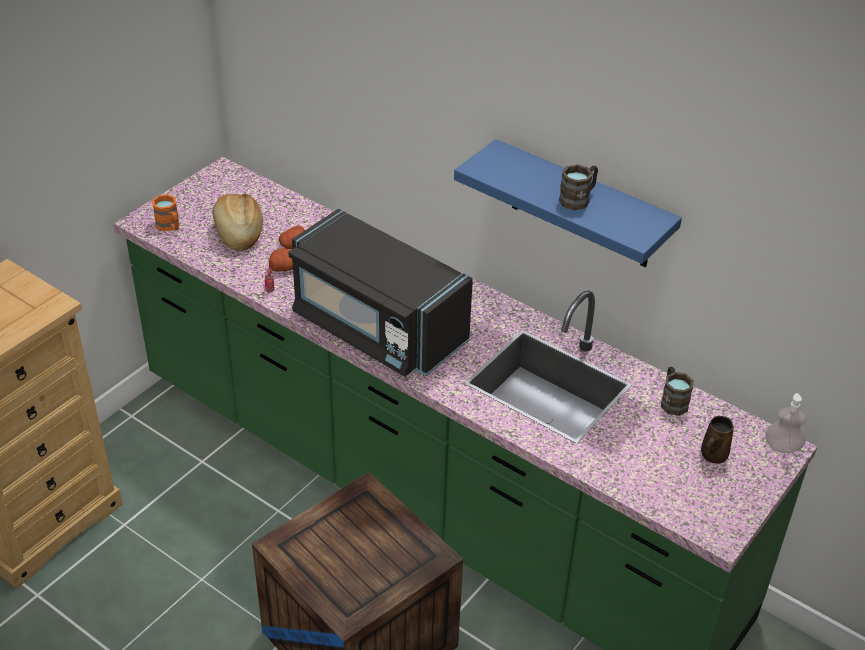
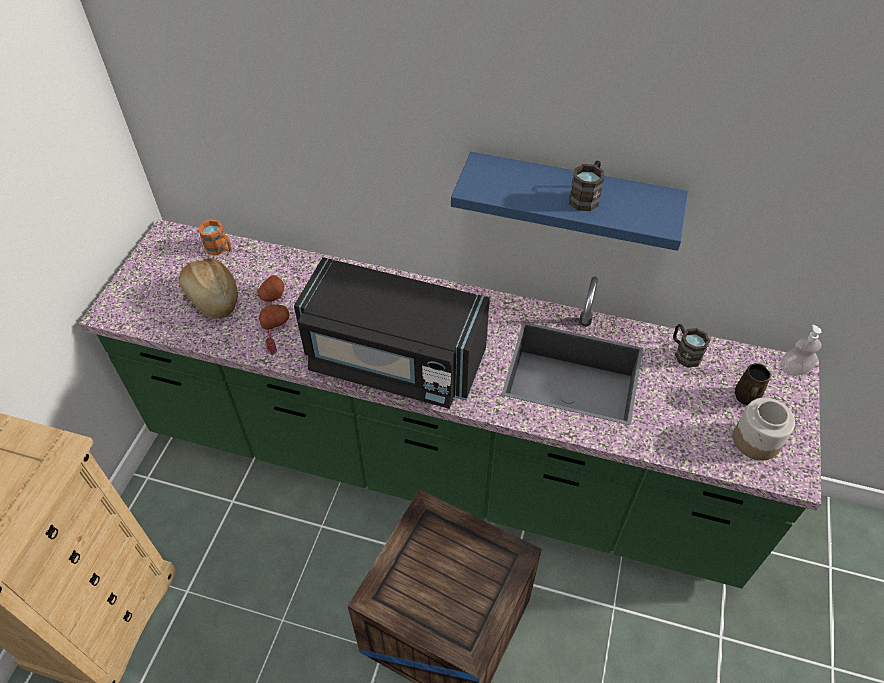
camera: 20 degrees left, 10 degrees up
orange mug [152,194,179,231] -> orange mug moved to [198,219,232,255]
none -> jar [733,398,795,461]

